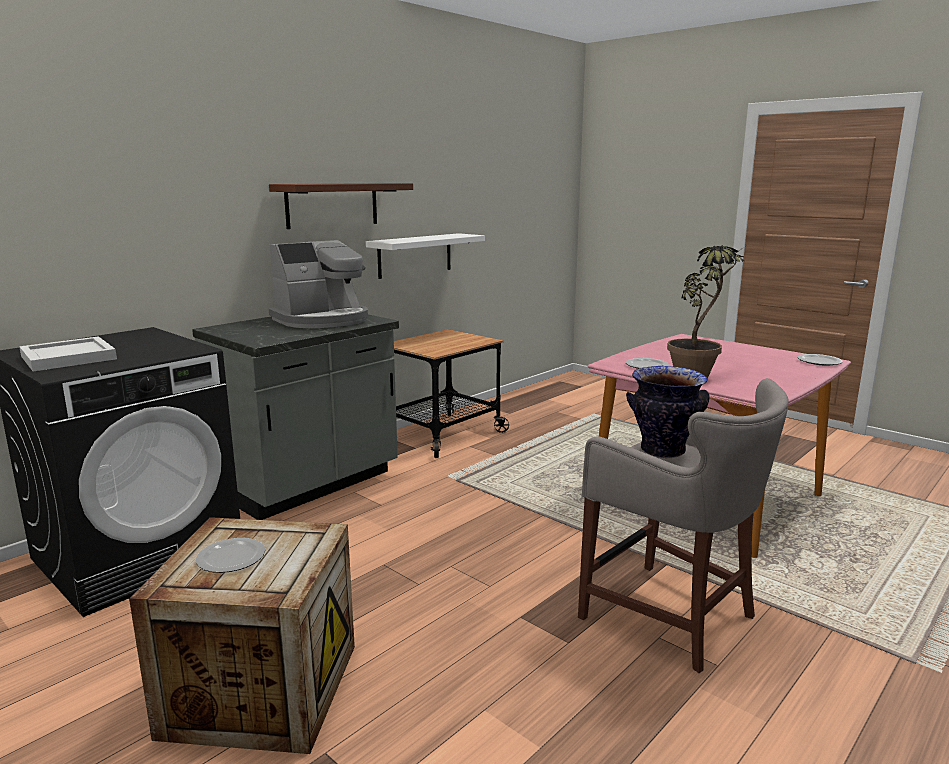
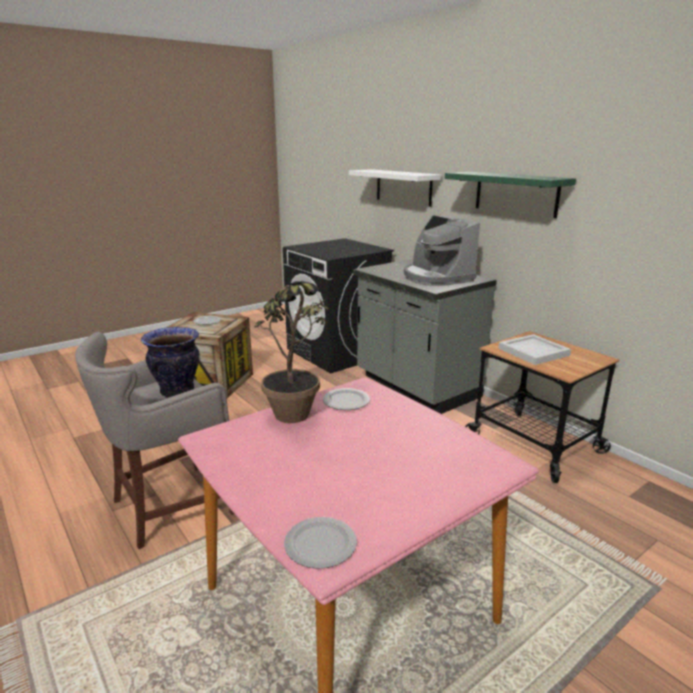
camera: 100 degrees right, 5 degrees up
white tray [19,336,117,371] -> white tray moved to [498,334,571,365]
brown shelf [269,183,413,229] -> green shelf [445,172,576,218]
white shelf [366,233,485,279] -> white shelf moved to [349,169,442,207]

